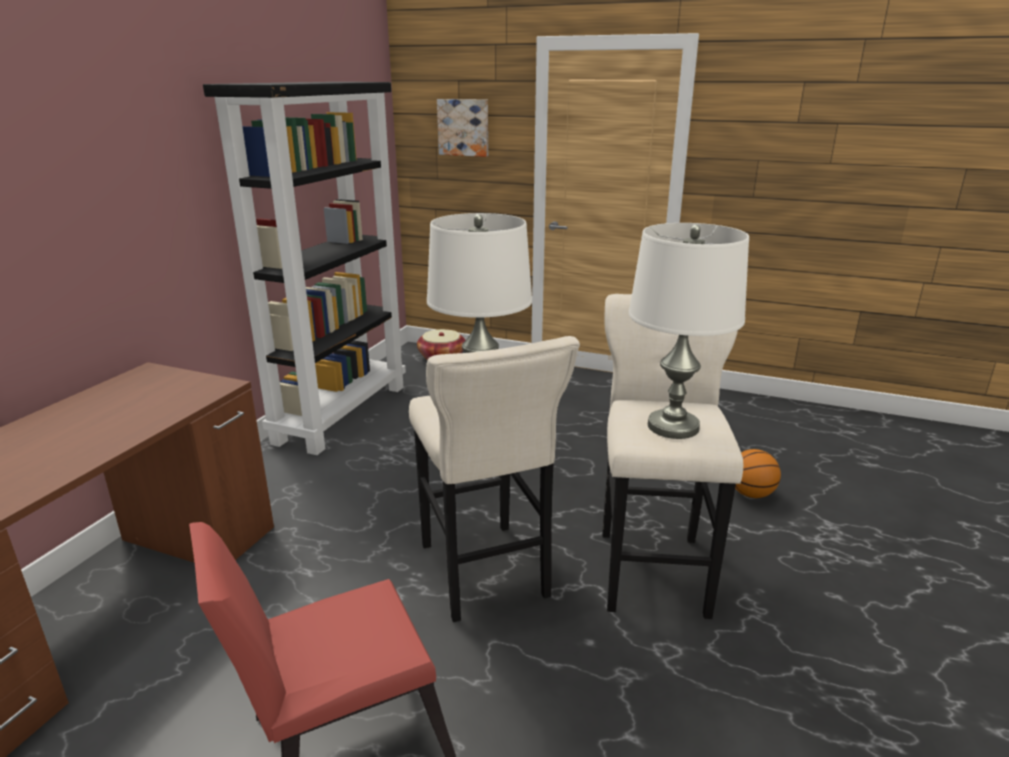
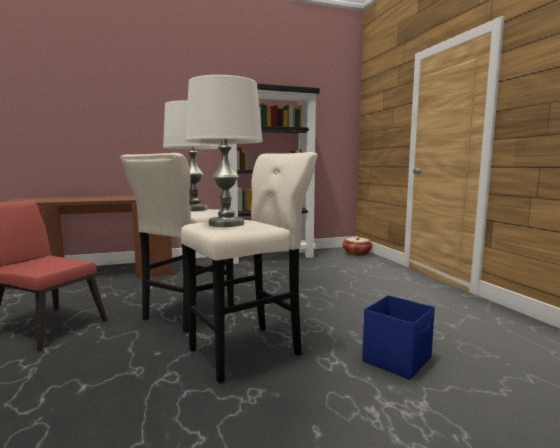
camera: 50 degrees right, 15 degrees down
picture [437,99,488,157] -> none
basketball [735,449,781,498] -> blue storage box [362,295,435,380]

